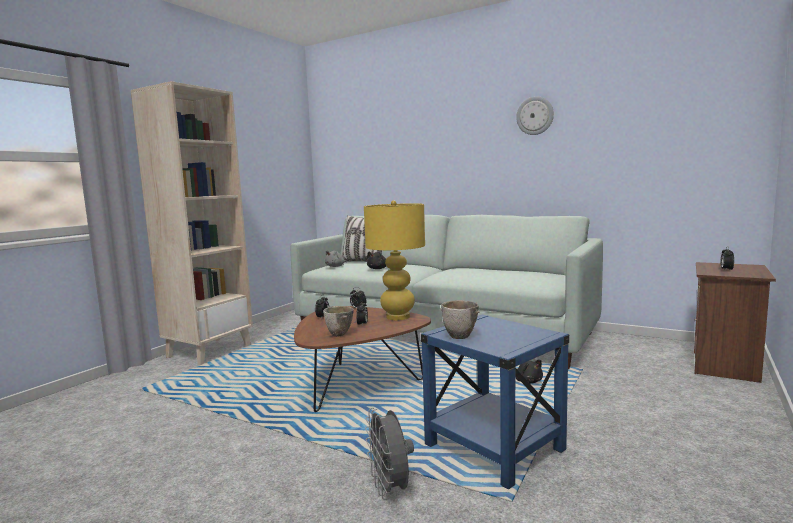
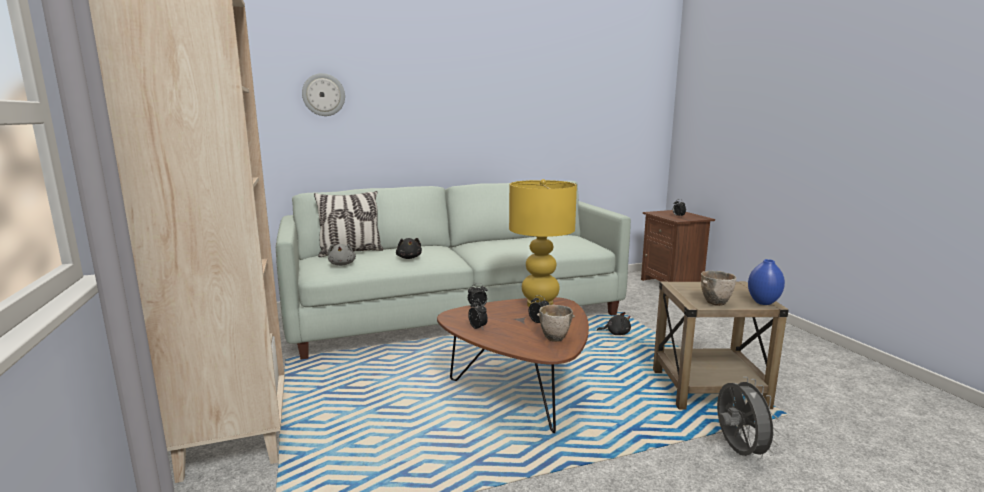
camera: 50 degrees left, 5 degrees up
grey fan [365,408,414,500] -> grey fan turned 120 degrees counterclockwise [717,377,780,460]
blue side table [421,314,569,489] -> beige side table [653,281,789,409]
wall clock [516,96,554,135] -> wall clock moved to [302,73,345,116]
none -> blue vase [748,259,785,305]

